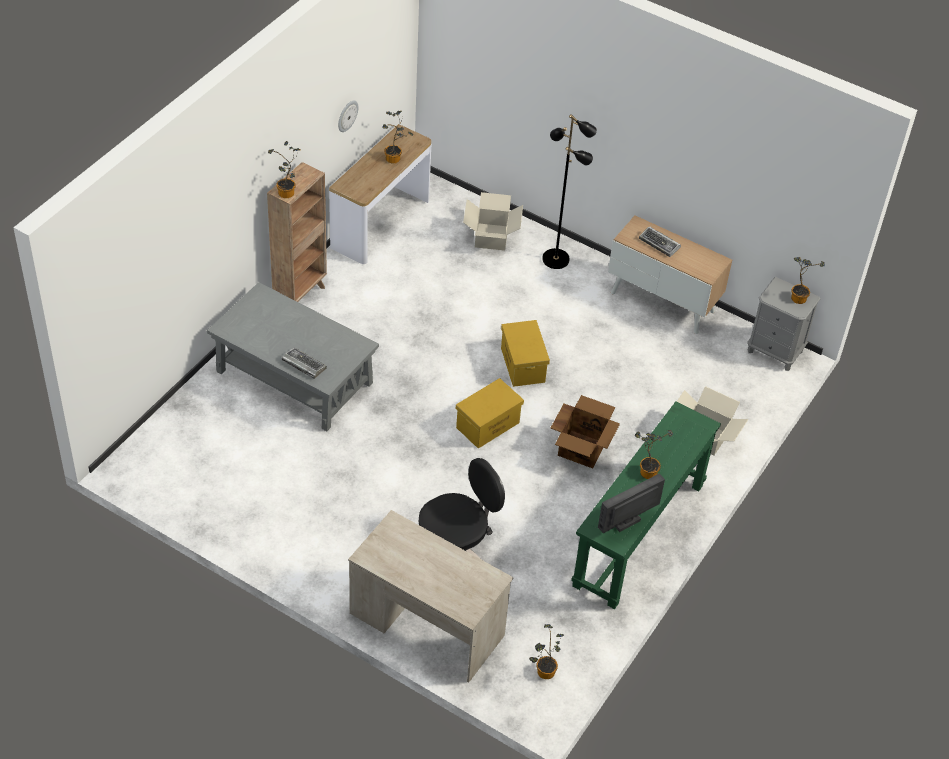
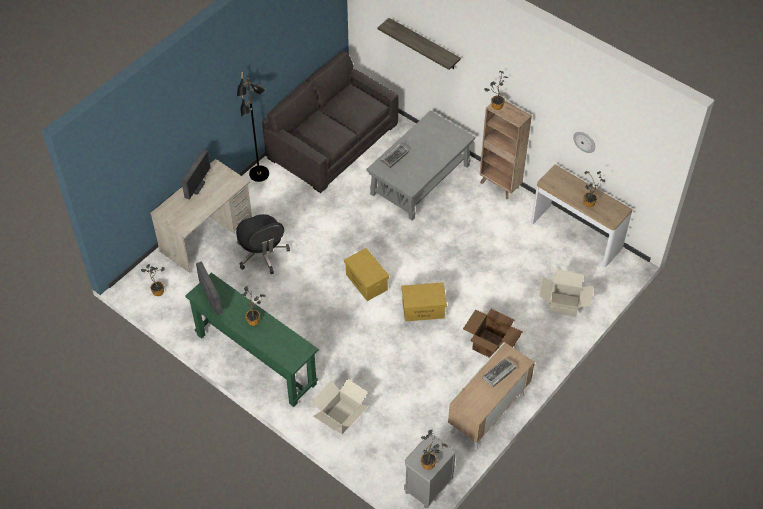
camera: 100 degrees right, 5 degrees up
black floor lamp [542,114,597,269] -> black floor lamp moved to [237,72,269,182]
cardboard box [551,395,620,468] -> cardboard box moved to [463,309,522,358]
none -> monitor [181,149,211,200]
none -> grey sofa [262,51,398,193]
none -> shelf [377,18,461,70]

